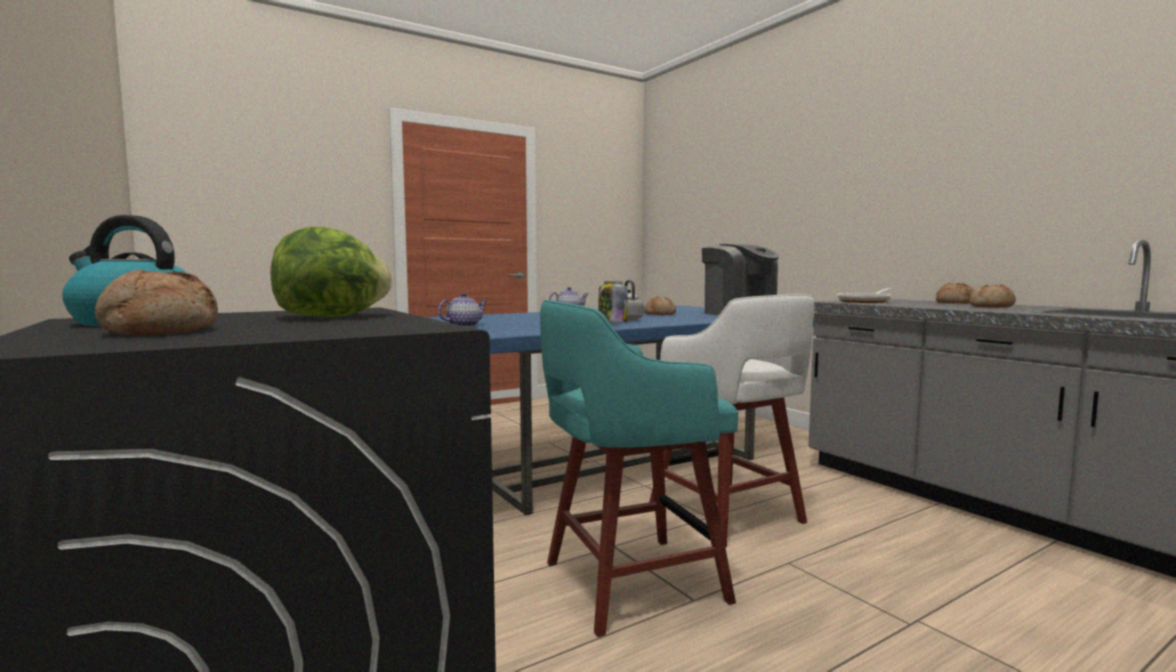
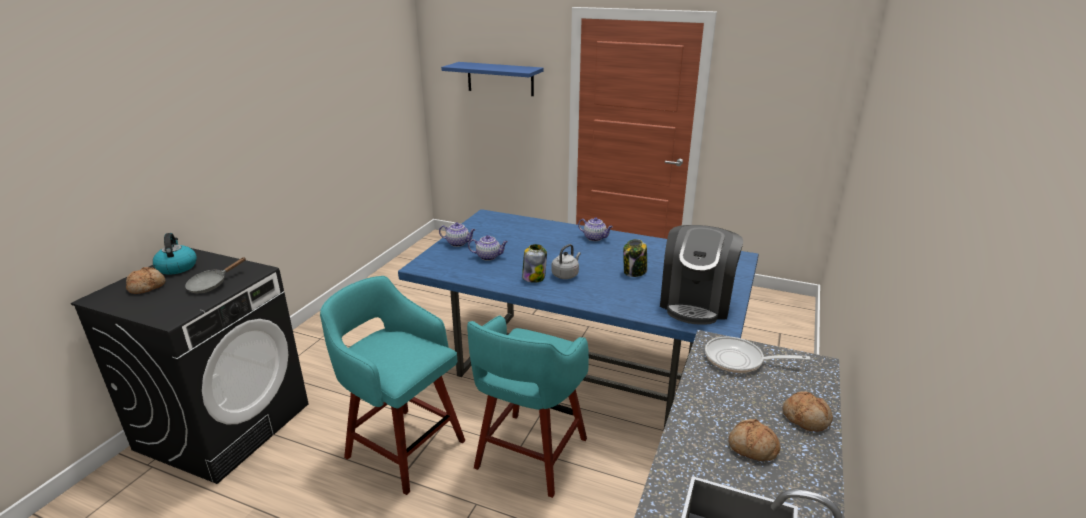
camera: 55 degrees right, 20 degrees up
lettuce [271,227,392,317] -> grey frying pan [185,257,246,293]
bread [644,296,676,315] -> jar [623,239,647,277]
white stool [649,294,814,548] -> turquoise stool [467,315,589,498]
none -> blue shelf [441,62,544,96]
none -> teapot [468,235,508,261]

